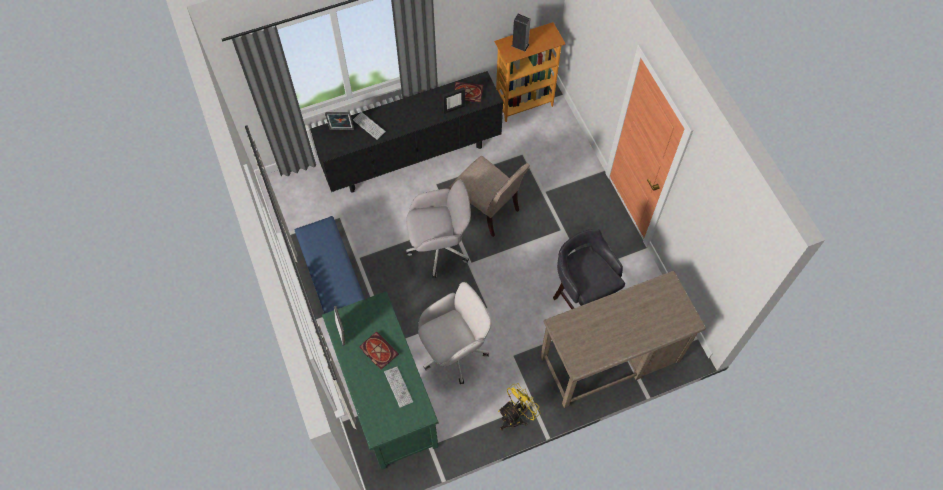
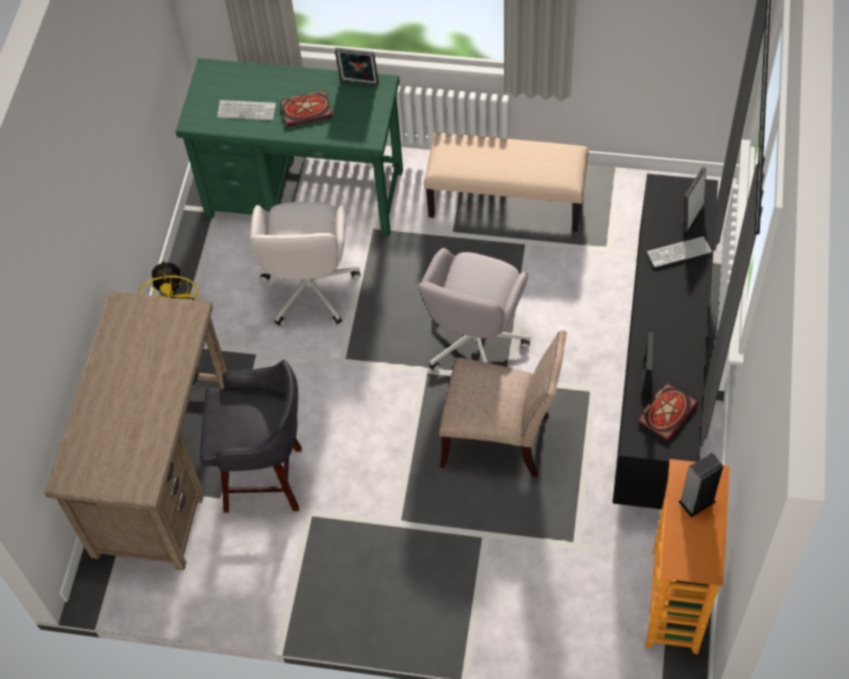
camera: 125 degrees right, 5 degrees down
blue bench [295,216,365,314] -> beige bench [424,133,589,232]
beige chair [449,156,530,237] -> beige chair turned 150 degrees counterclockwise [439,330,567,477]

